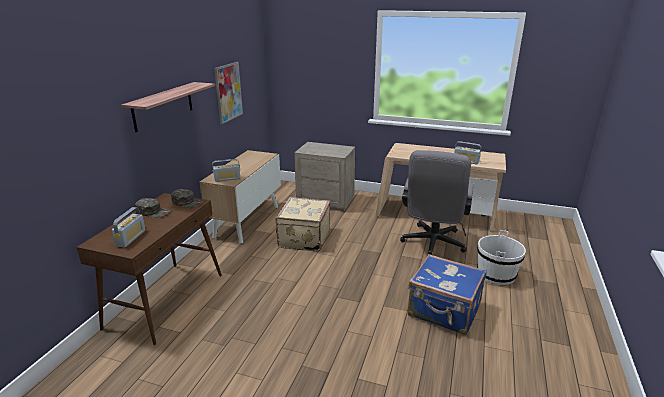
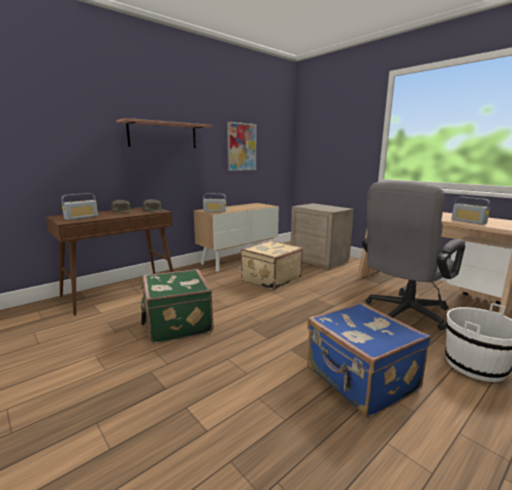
camera: 30 degrees right, 10 degrees down
none -> green suitcase [141,269,214,344]

